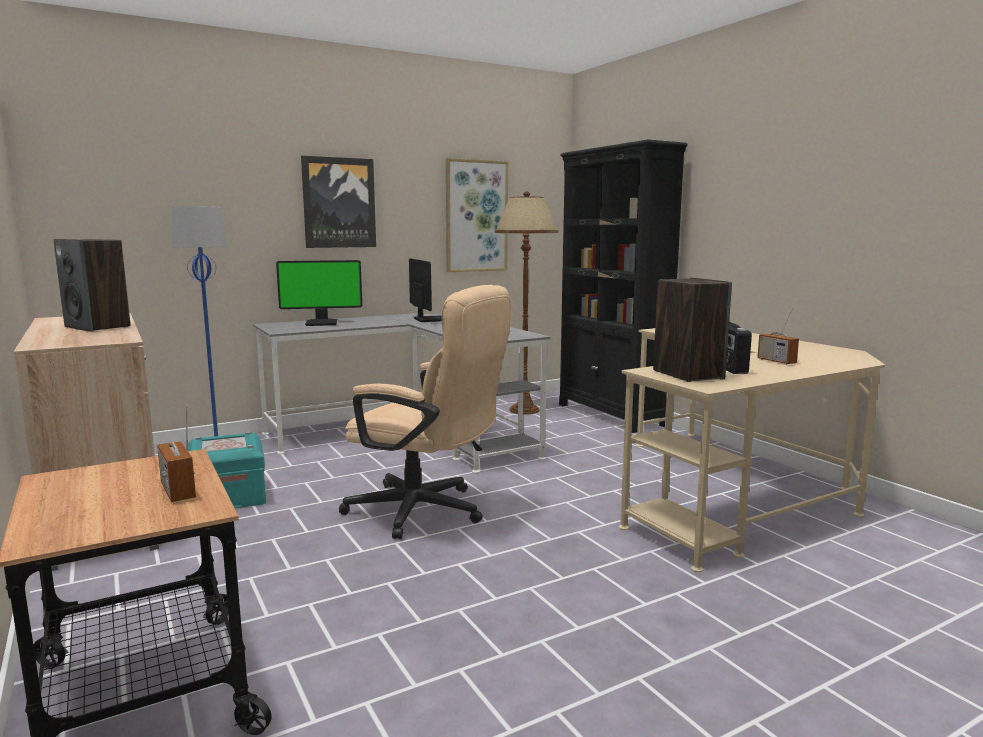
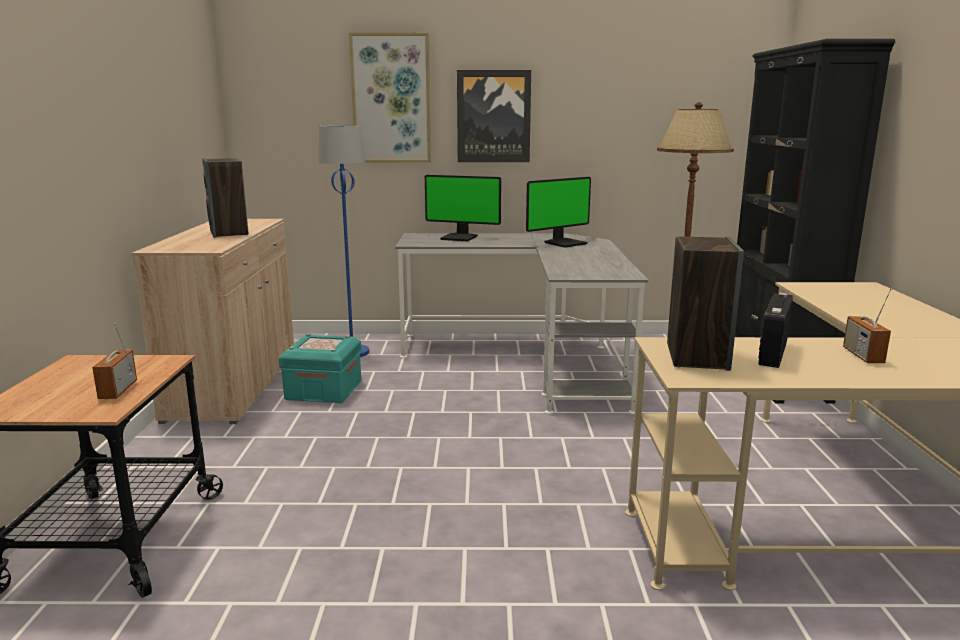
camera: 30 degrees right, 5 degrees up
beige office chair [339,285,511,539] -> none
monitor [409,258,442,322] -> monitor turned 45 degrees clockwise [526,177,591,248]
picture [446,158,508,272] -> picture moved to [349,32,431,162]

